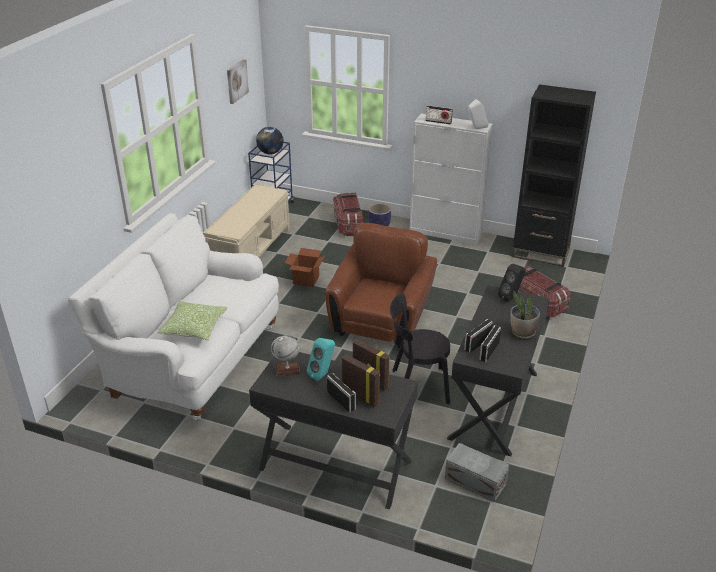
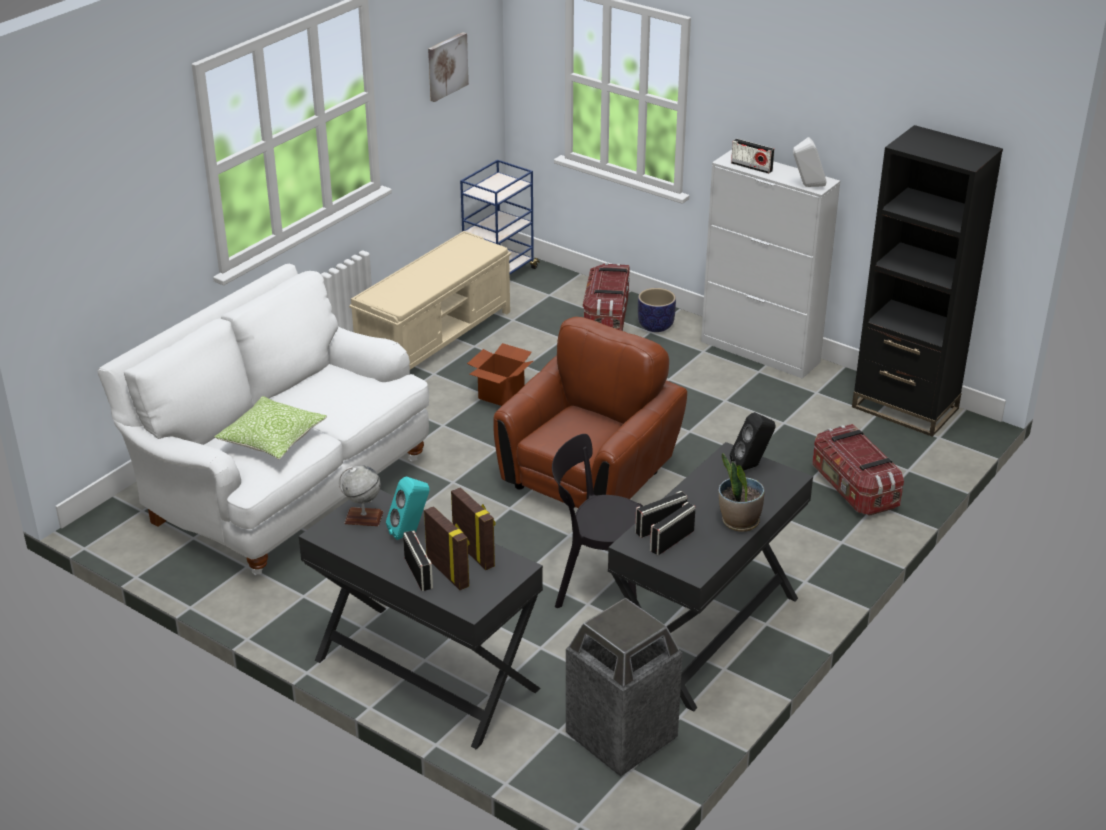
camera: 15 degrees right, 0 degrees up
globe [256,127,284,154] -> none
grey storage box [445,443,509,502] -> trash can [566,597,682,777]

